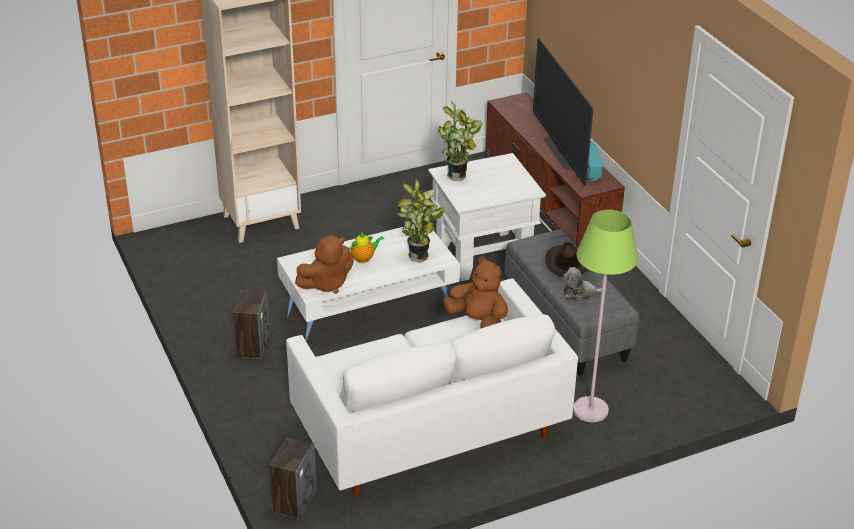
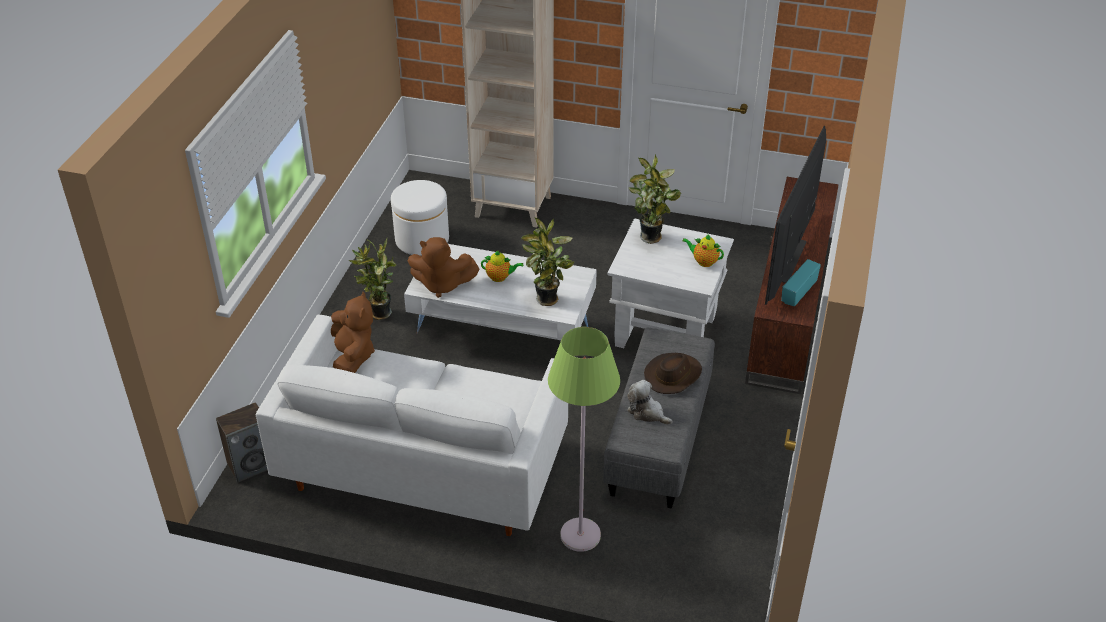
camera: 40 degrees right, 5 degrees up
speaker [233,290,271,360] -> potted plant [349,239,396,320]
brown plush toy [443,256,508,328] -> brown plush toy moved to [331,292,375,373]
none -> white ottoman [391,180,449,256]
none -> teapot [682,234,724,267]

